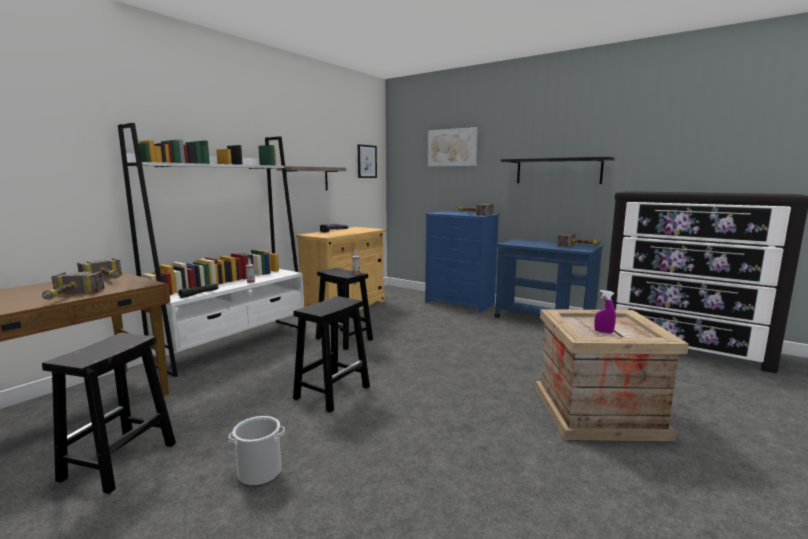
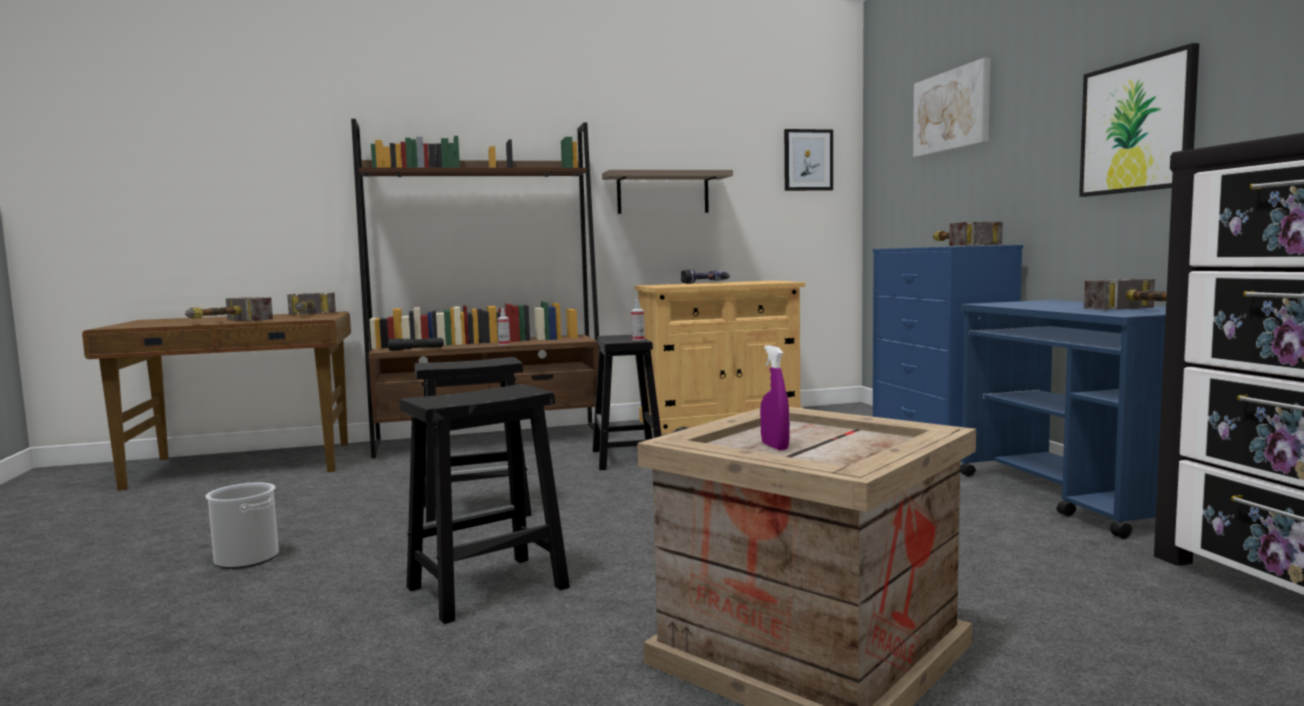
camera: 40 degrees right, 5 degrees down
black stool [42,333,176,494] -> black stool moved to [399,384,570,624]
white bookcase [118,123,304,377] -> brown bookcase [351,119,599,458]
black shelf [501,157,615,184] -> picture [1079,43,1199,197]

